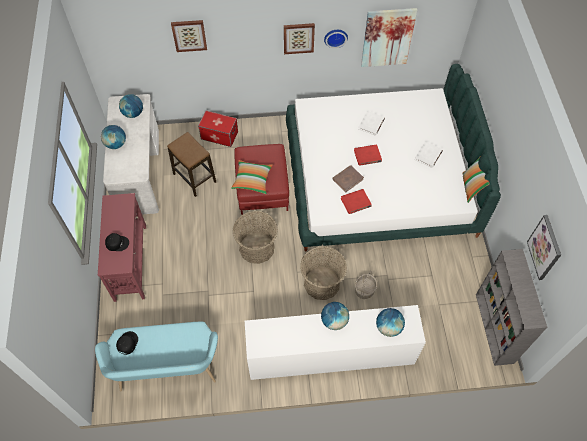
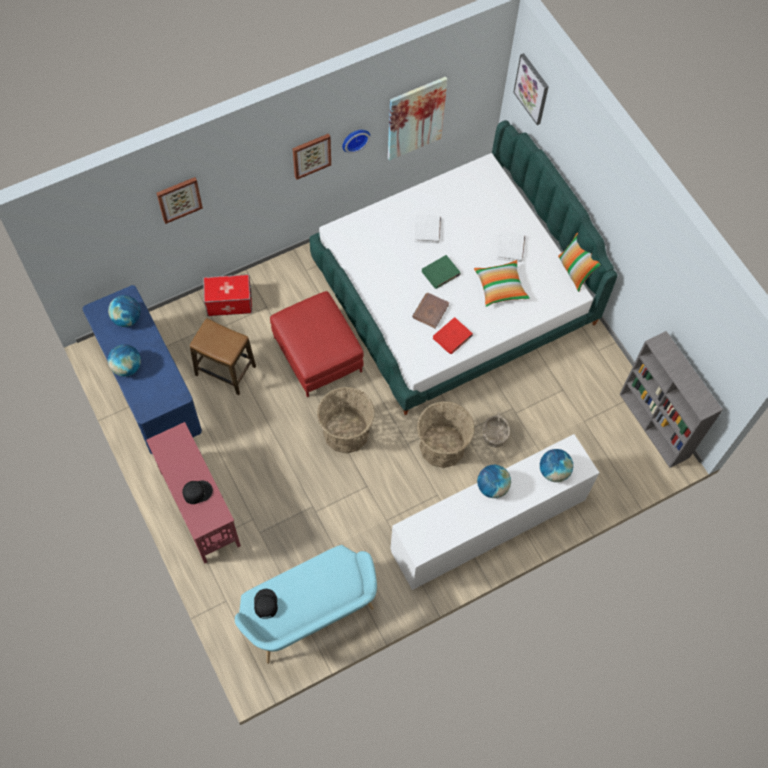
camera: 25 degrees left, 5 degrees up
white desk [103,94,159,215] -> blue desk [82,285,202,455]
pillow [231,160,273,194] -> pillow moved to [474,260,530,307]
red book [354,144,382,166] -> green book [422,255,461,289]
picture [527,215,561,280] -> picture moved to [513,53,549,125]

